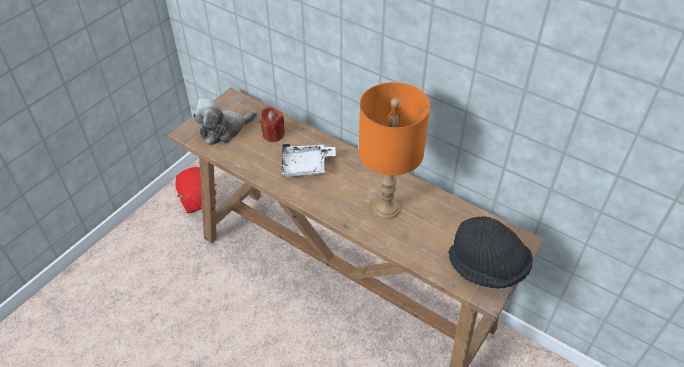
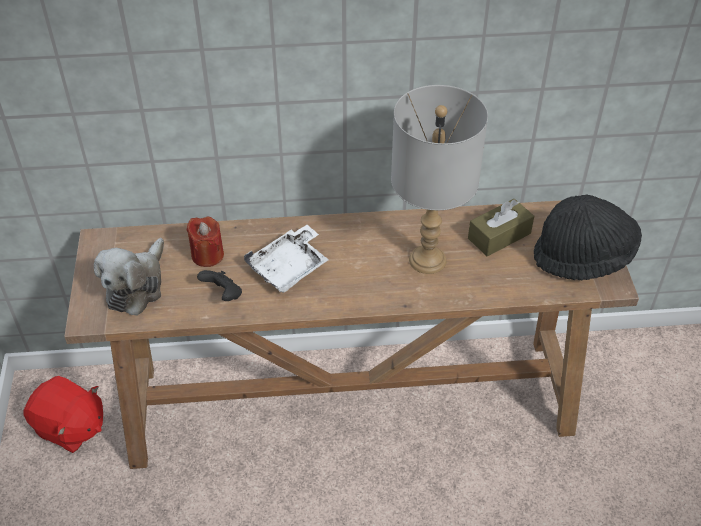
camera: 40 degrees left, 0 degrees up
orange table lamp [359,82,430,219] -> grey table lamp [391,85,488,274]
none -> black game controller [197,270,242,301]
none -> brown tissue box [468,199,534,256]

